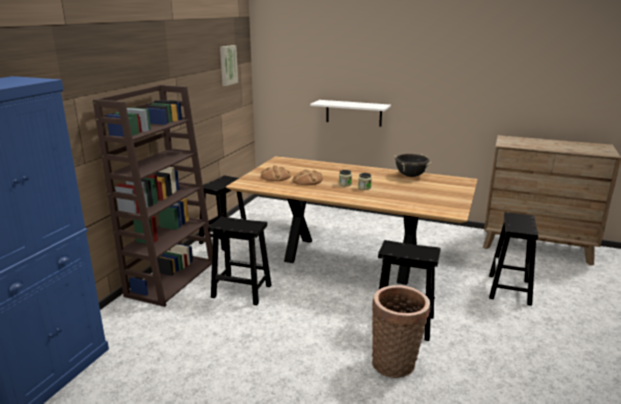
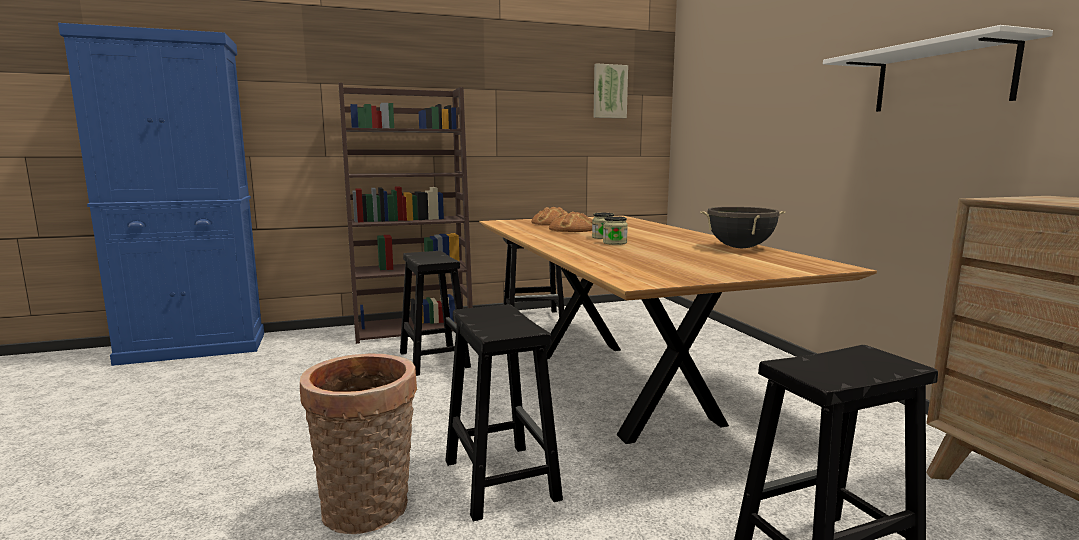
camera: 50 degrees right, 10 degrees down
white shelf [310,100,391,127] -> white shelf moved to [823,25,1053,112]

